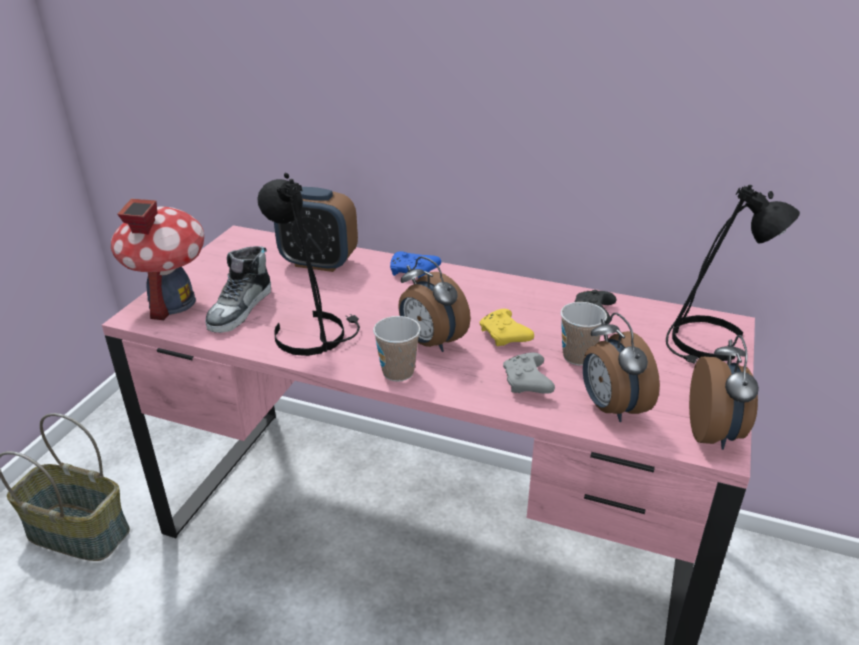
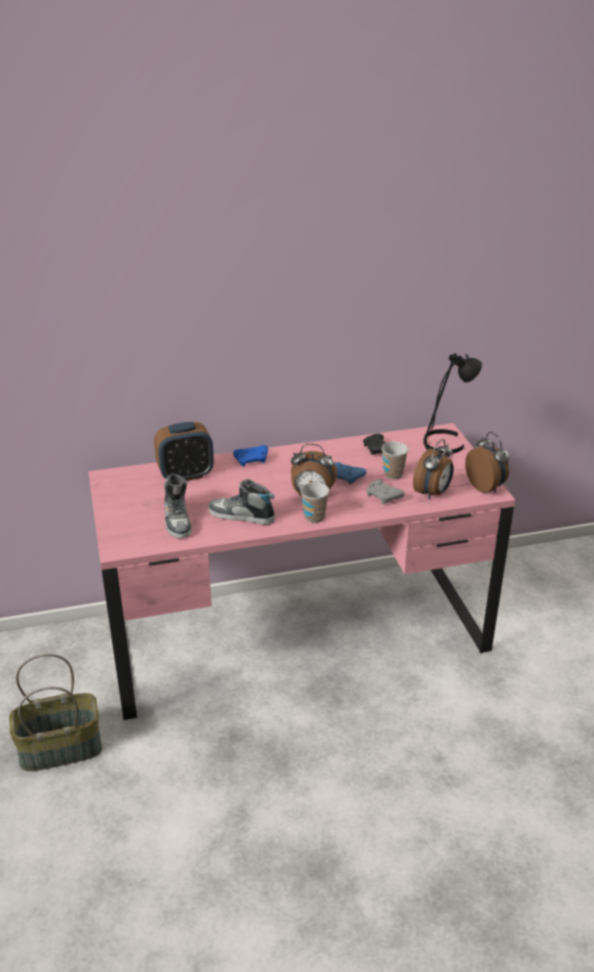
camera: 35 degrees left, 0 degrees up
toy house [111,199,204,320] -> none
black table lamp [257,173,360,356] -> shoe [208,479,275,525]
yellow game controller [480,309,534,346] -> blue game controller [335,462,367,484]
alarm clock [583,313,660,422] -> alarm clock turned 90 degrees counterclockwise [413,439,454,500]

